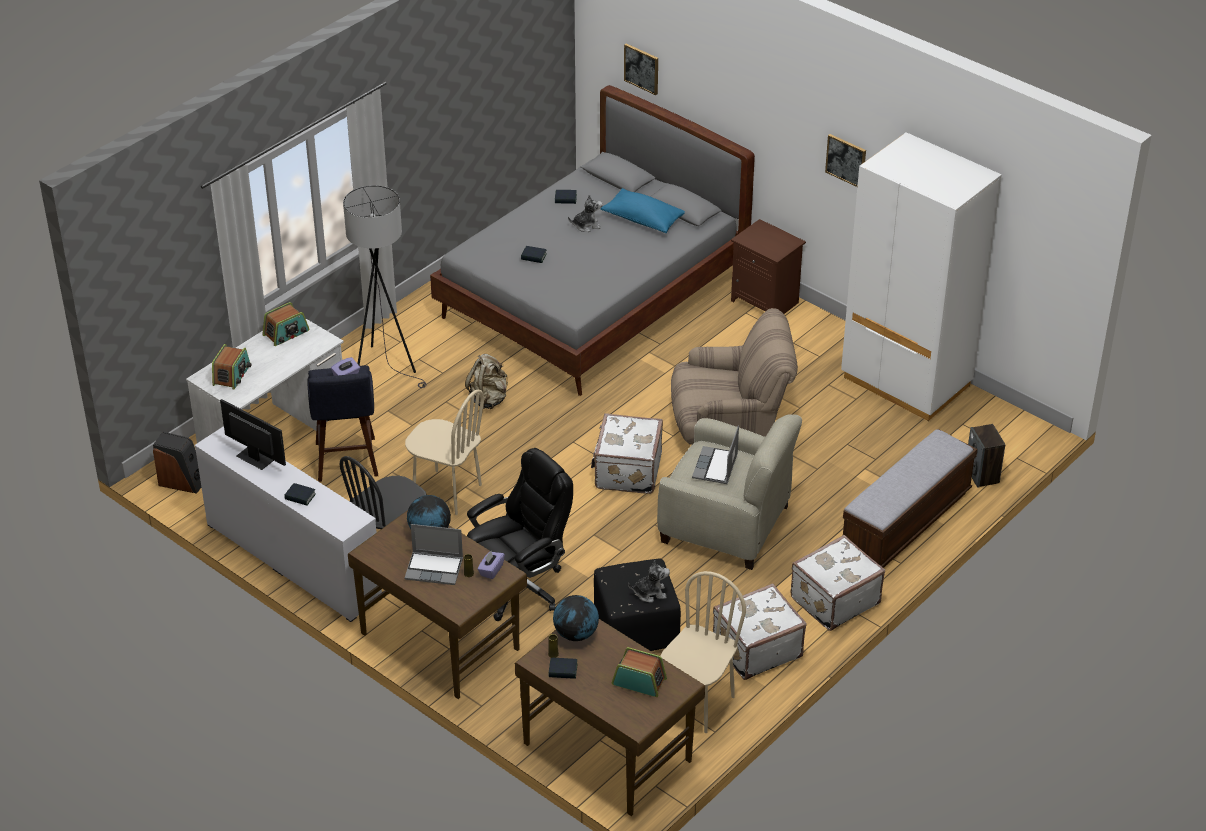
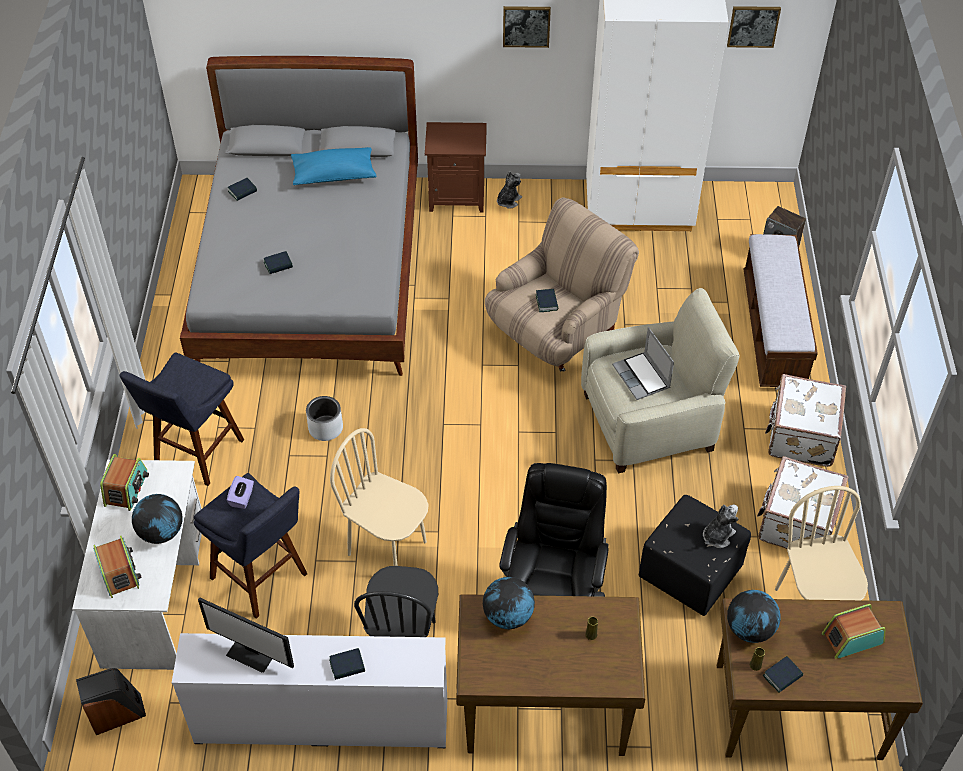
camera: 40 degrees left, 10 degrees up
monitor [220,399,286,470] -> monitor turned 150 degrees counterclockwise [198,597,294,673]
grey floor lamp [343,185,427,388] -> blue stool [119,352,244,486]
beige chair [405,390,484,515] -> beige chair turned 135 degrees counterclockwise [330,428,429,566]
laptop [405,524,463,585] -> none
beige backpack [465,354,508,409] -> grey planter [306,396,343,441]
purple tissue box [477,551,505,579] -> none
plush toy [568,194,603,232] -> plush toy moved to [497,171,522,209]
white suitcase [591,413,663,494] -> none
picture [624,44,658,95] -> picture moved to [727,6,781,48]
none -> globe [132,494,183,544]
none -> book [536,289,558,312]

